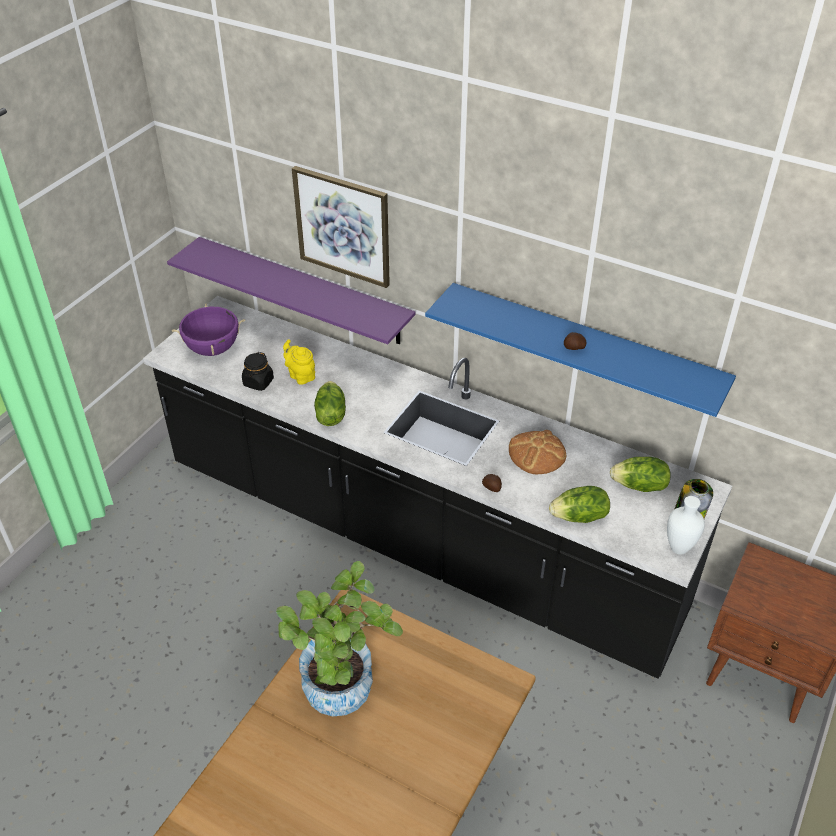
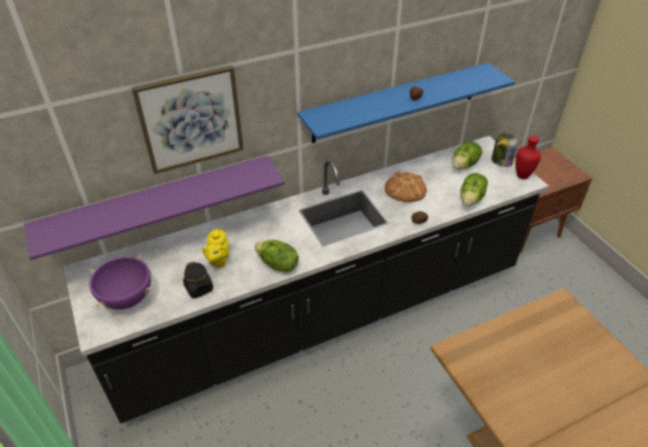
camera: 55 degrees left, 0 degrees up
potted plant [276,561,403,716] -> none
yellow teapot [283,339,315,385] -> yellow teapot turned 75 degrees counterclockwise [202,228,229,268]
white vase [667,496,705,555] -> red vase [515,136,541,179]

